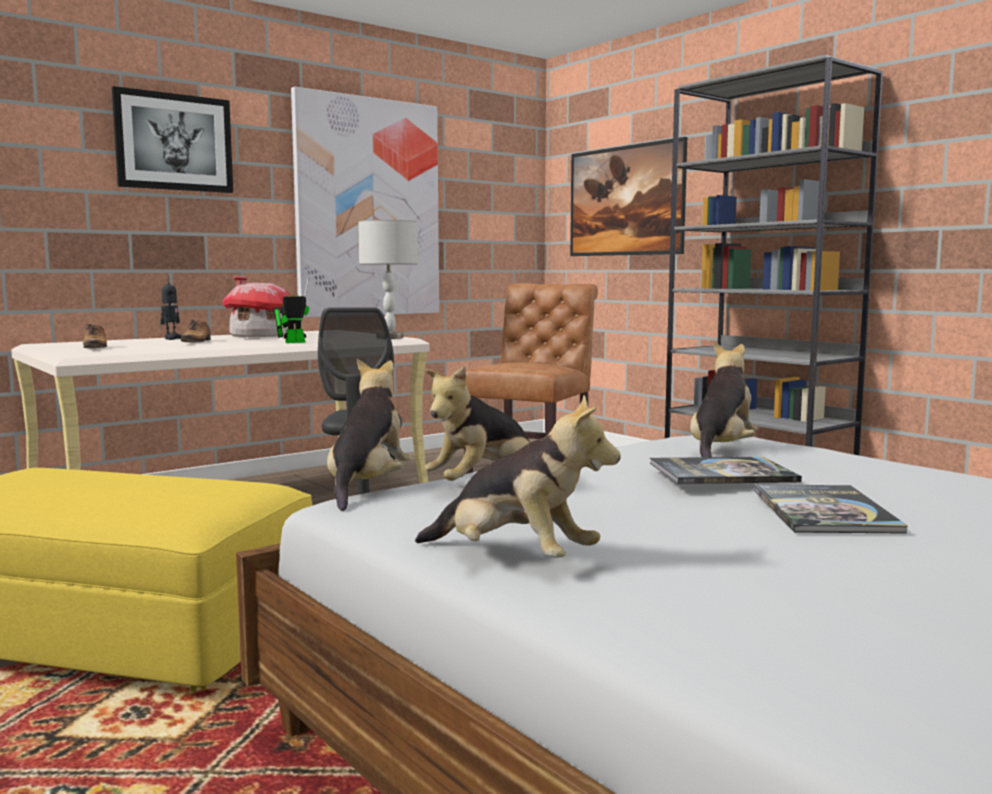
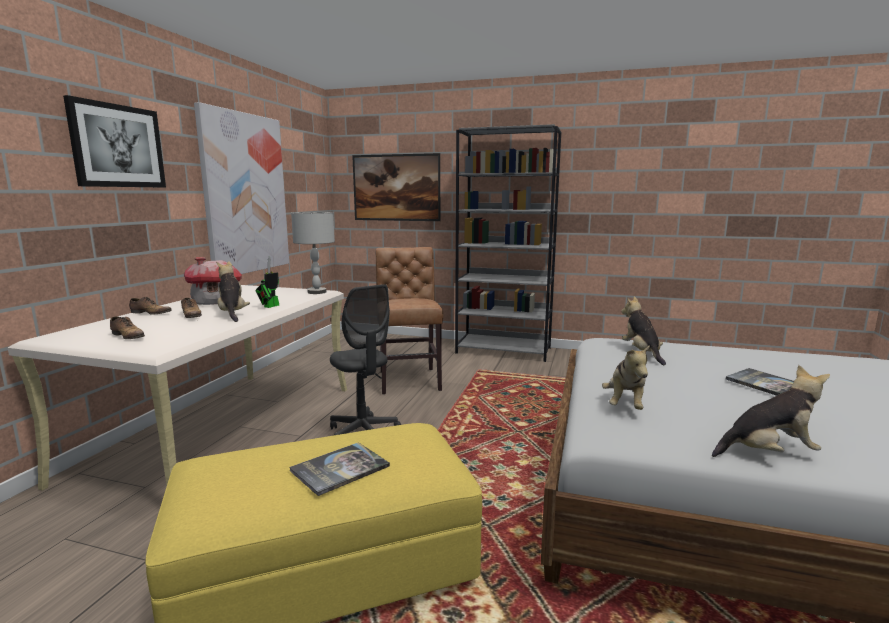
camera: 35 degrees left, 5 degrees up
toy robot [160,276,182,340] -> shoe [129,297,172,315]
plush toy [327,359,411,511] -> plush toy moved to [216,261,250,322]
book [650,457,802,484] -> book moved to [289,442,390,496]

